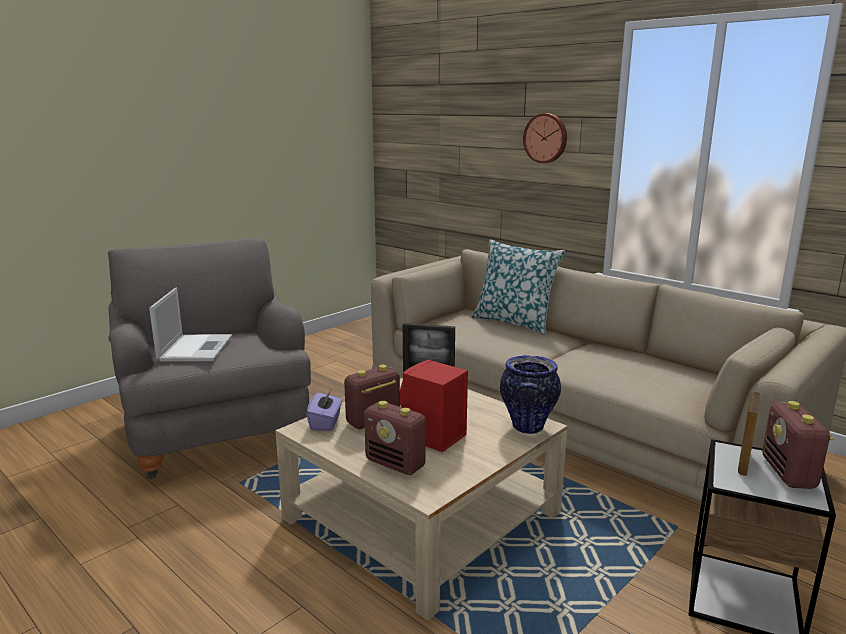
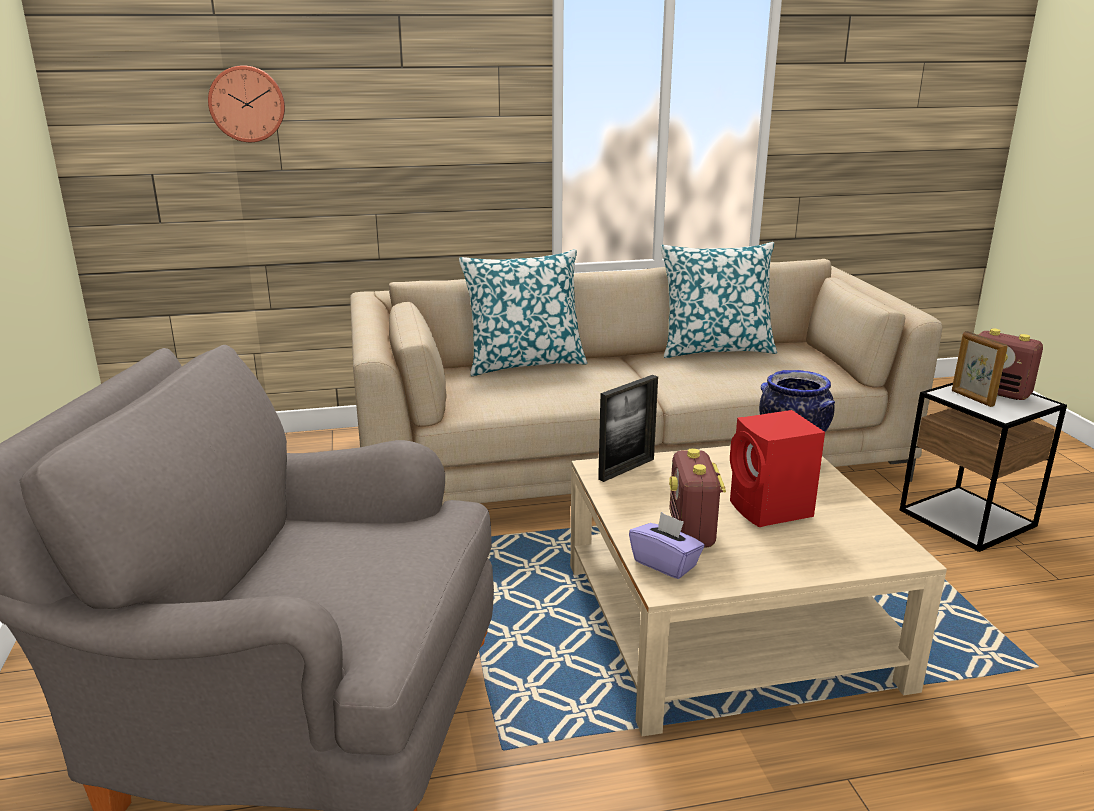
camera: 55 degrees left, 5 degrees up
laptop [149,287,232,361] -> none
radio [364,401,426,475] -> none
wall clock [523,113,567,163] -> wall clock moved to [208,65,285,142]
none -> pillow [661,242,777,358]

